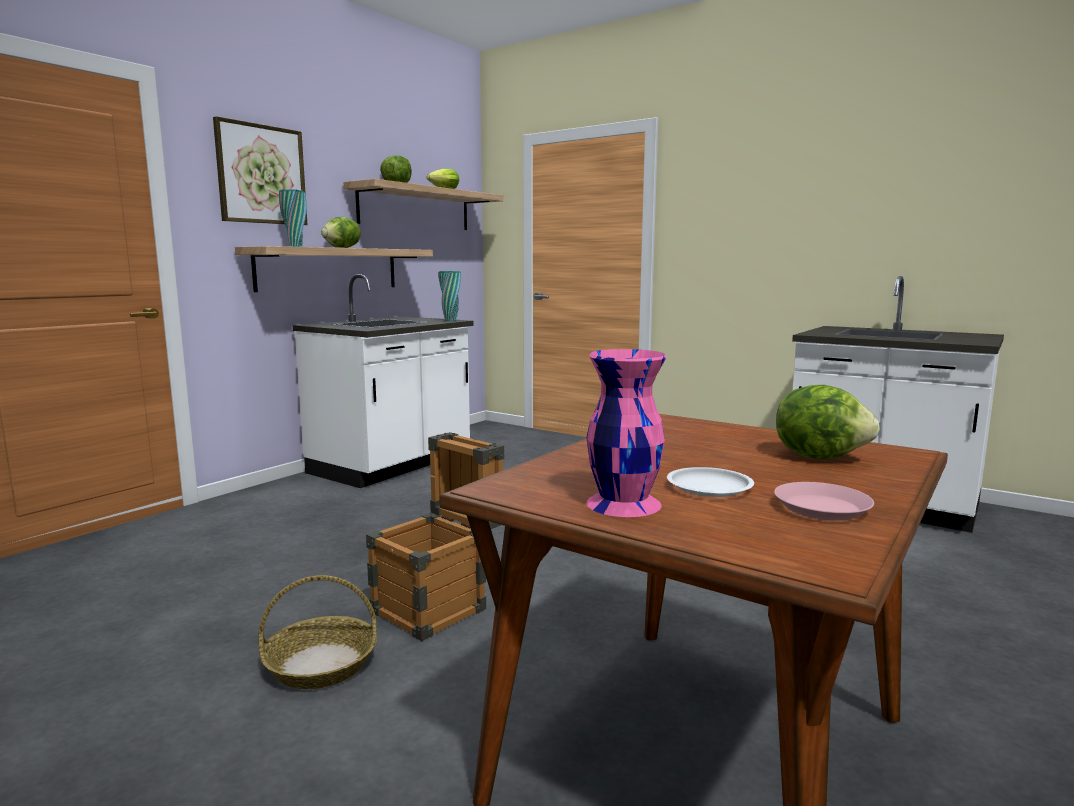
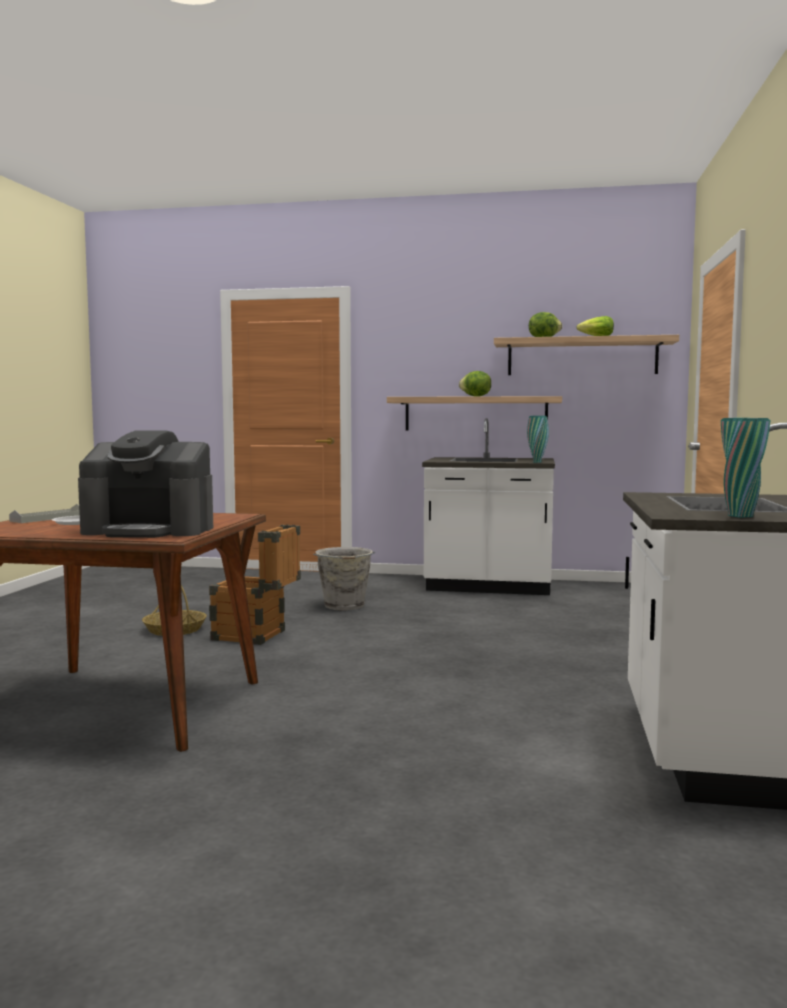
camera: 65 degrees right, 5 degrees down
picture [213,116,308,225] -> none
turquoise vase [279,190,307,247] -> turquoise vase moved to [721,418,770,518]
pink vase [586,349,667,517] -> grey tray [9,504,80,523]
pink plate [774,482,874,520] -> none
lettuce [776,385,880,459] -> coffee machine [78,430,213,538]
none -> grey bucket [313,547,376,611]

